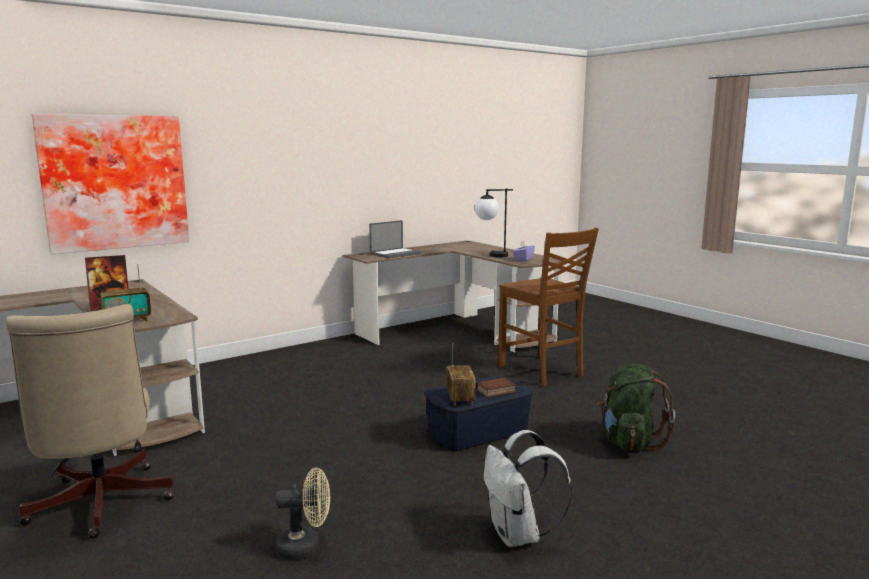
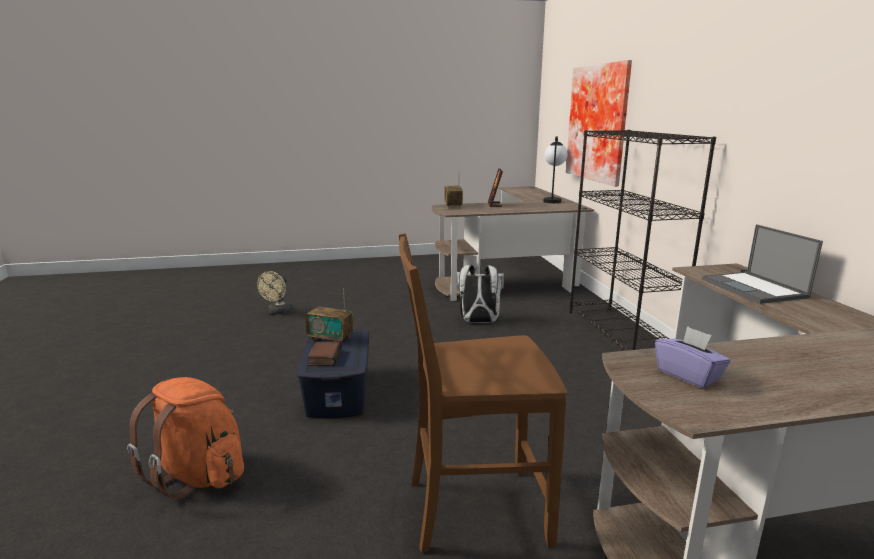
camera: 115 degrees right, 5 degrees up
beige office chair [6,304,174,539] -> none
table lamp [475,188,513,257] -> table lamp moved to [543,136,568,203]
white backpack [484,430,572,547] -> white backpack moved to [456,265,504,323]
green backpack [596,363,675,450] -> orange backpack [127,377,244,500]
none -> black bookcase [570,130,716,351]

